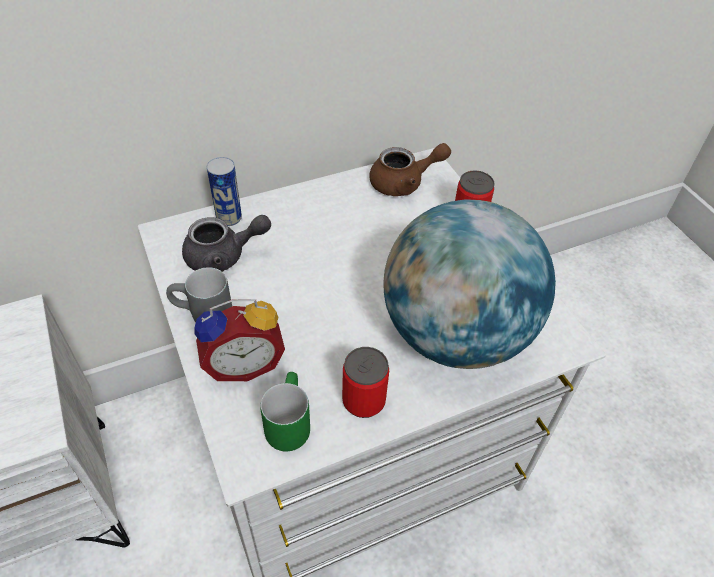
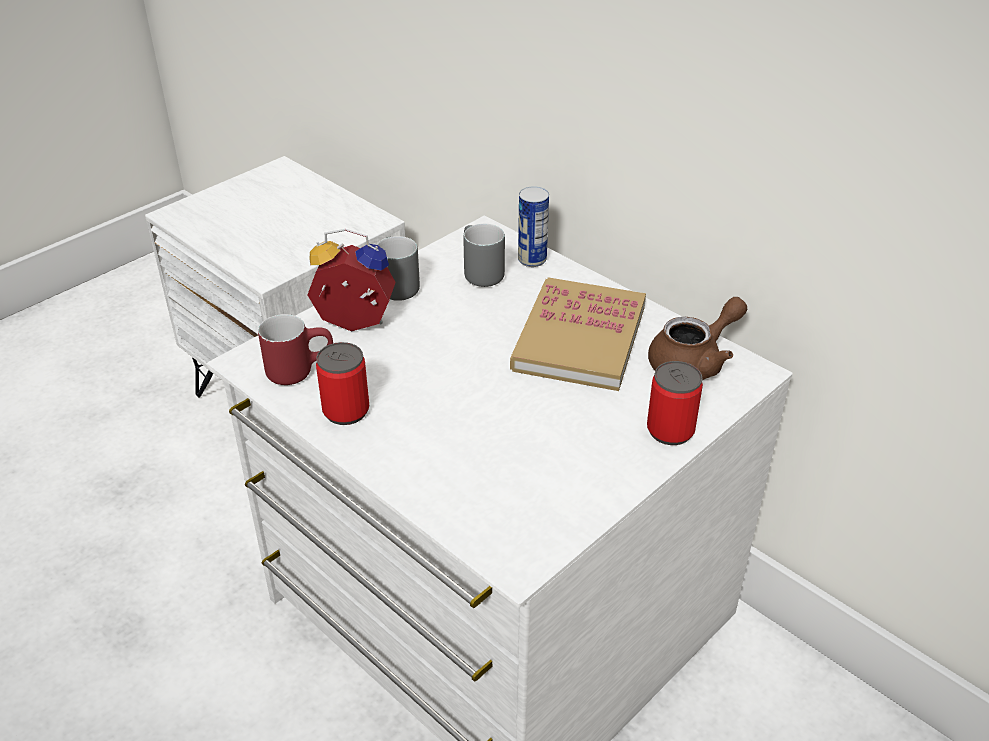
camera: 70 degrees right, 10 degrees down
grey teapot [182,215,271,272] -> grey mug [463,224,505,287]
alarm clock [194,299,285,381] -> alarm clock turned 135 degrees clockwise [308,229,396,331]
green mug [260,372,310,451] -> red mug [258,314,333,385]
brown teapot [369,143,451,196] -> brown teapot turned 90 degrees counterclockwise [648,297,747,380]
globe [383,199,556,369] -> none
none -> book [510,277,646,391]

